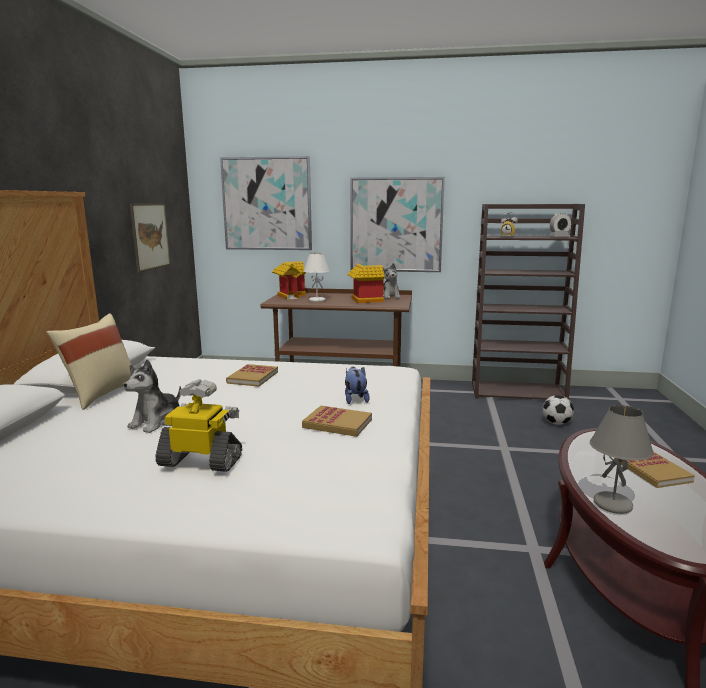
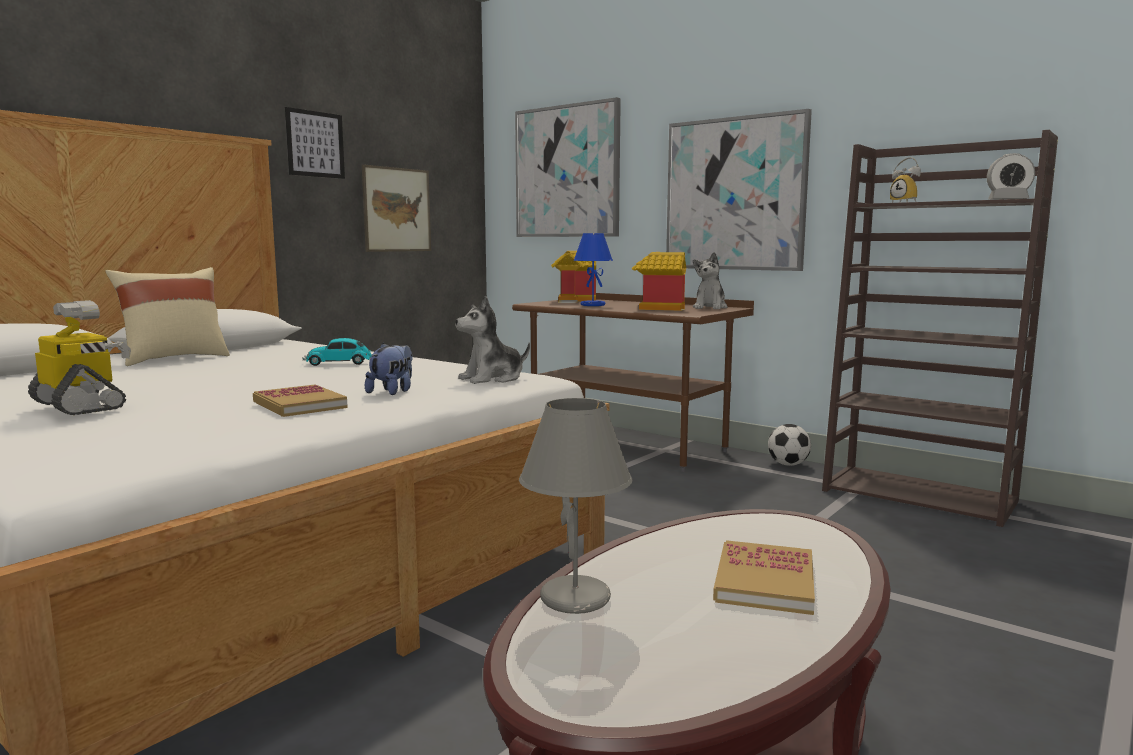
camera: 30 degrees right, 5 degrees down
plush toy [123,359,181,433] -> plush toy moved to [455,296,530,384]
book [226,364,278,387] -> toy car [302,338,372,366]
white table lamp [303,252,330,302] -> blue table lamp [573,233,613,306]
football [543,395,574,425] -> football moved to [768,424,811,466]
none -> picture [285,107,345,179]

